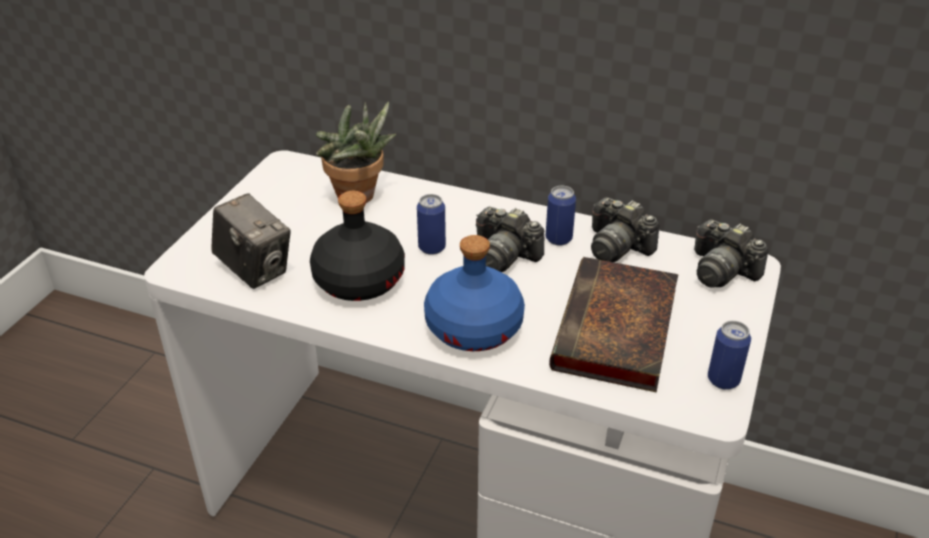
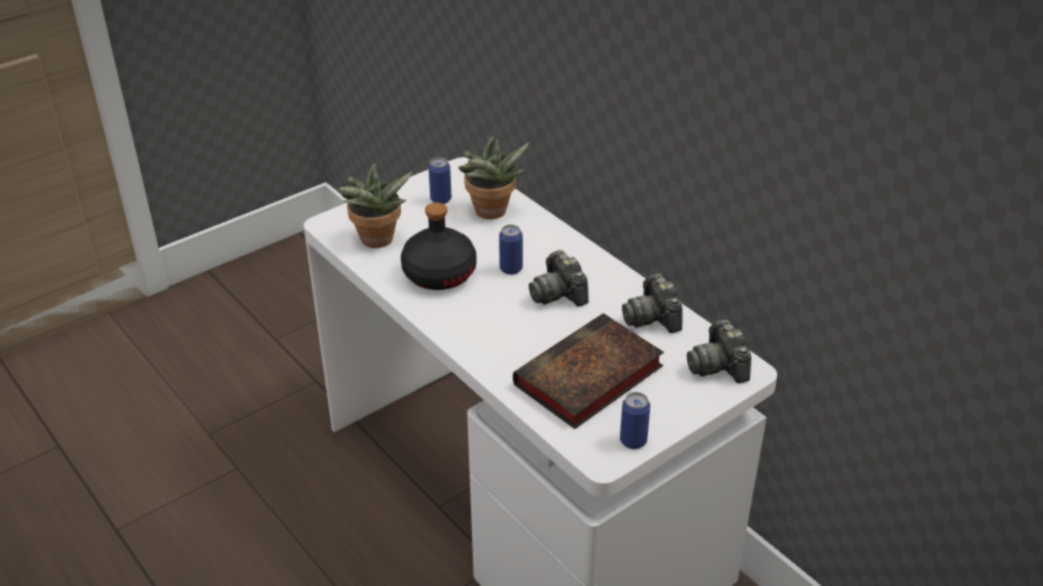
camera: 30 degrees right, 0 degrees up
camera [211,194,291,289] -> potted plant [336,163,413,248]
blue bottle [424,235,525,351] -> none
can [546,186,576,245] -> can moved to [429,157,452,204]

